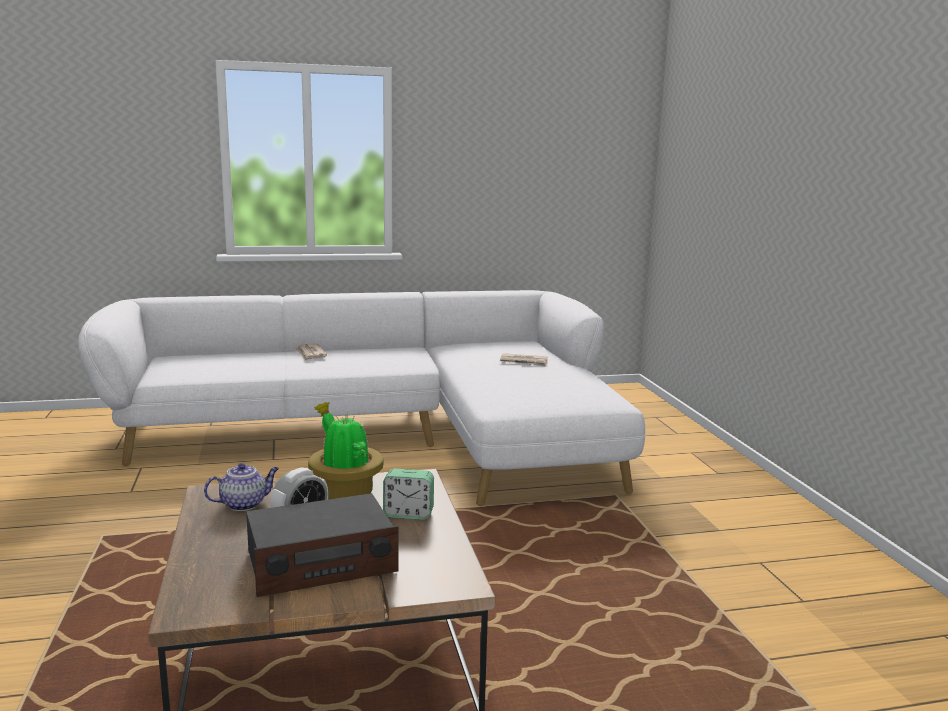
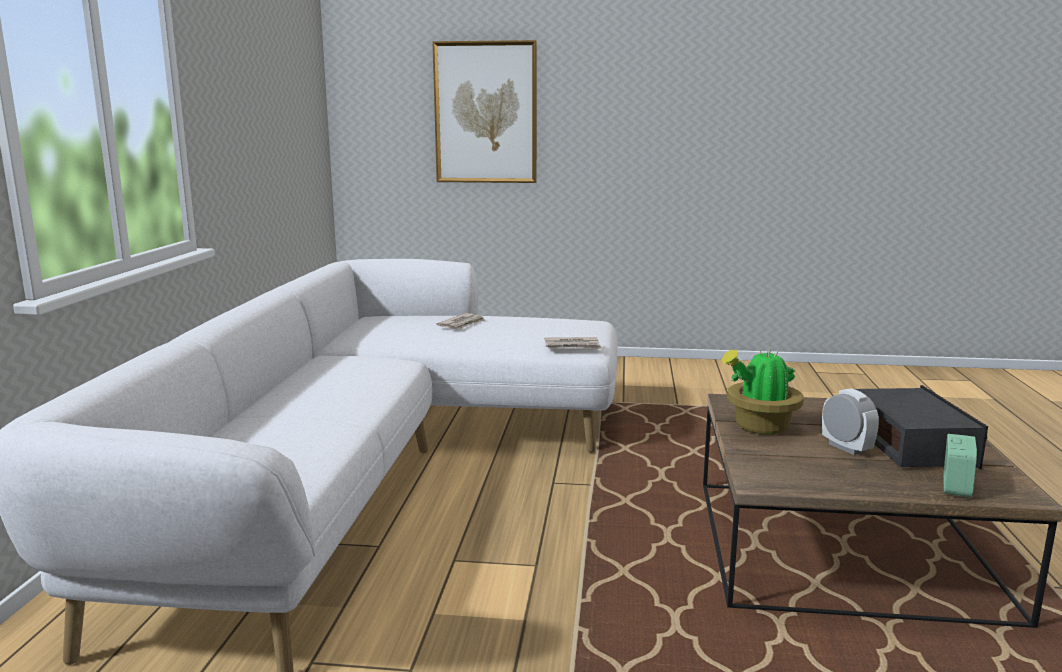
camera: 70 degrees left, 0 degrees up
teapot [204,463,279,511] -> none
newspaper [295,343,327,361] -> newspaper moved to [544,337,602,349]
alarm clock [383,469,434,520] -> alarm clock moved to [943,434,977,497]
none -> picture [432,40,537,183]

